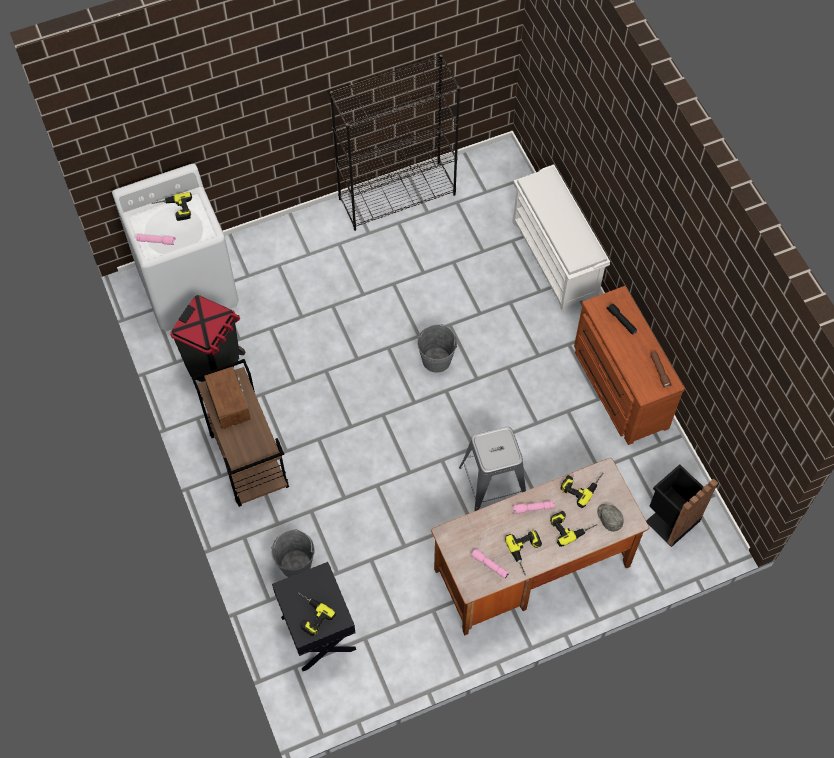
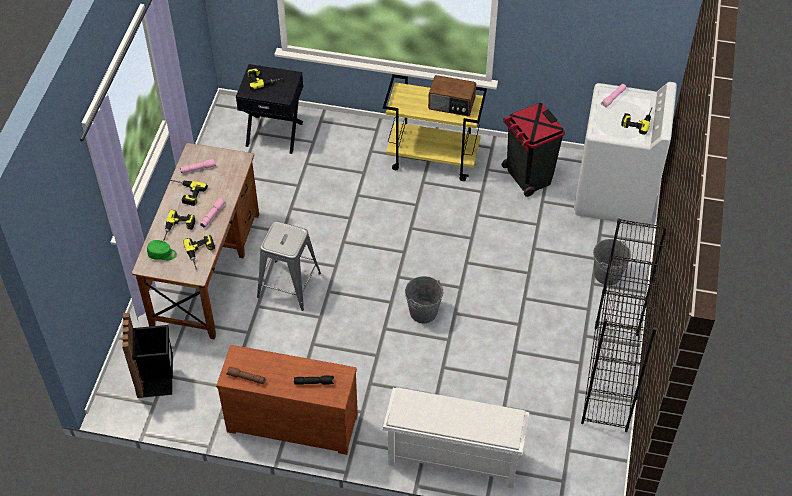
camera: 125 degrees right, 10 degrees down
brown cart [192,359,289,507] -> yellow cart [383,74,487,181]
grey bucket [271,529,315,577] -> grey bucket moved to [593,239,631,285]
grey cap [597,504,624,531] -> green cap [147,240,177,260]

